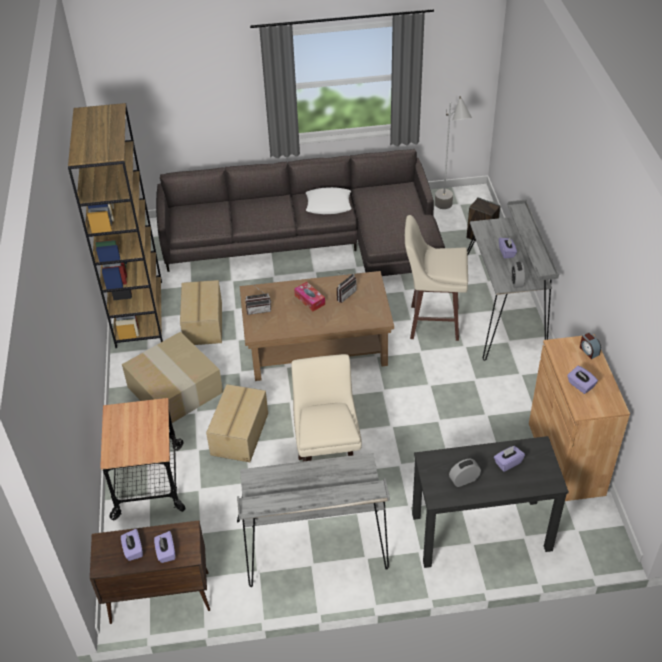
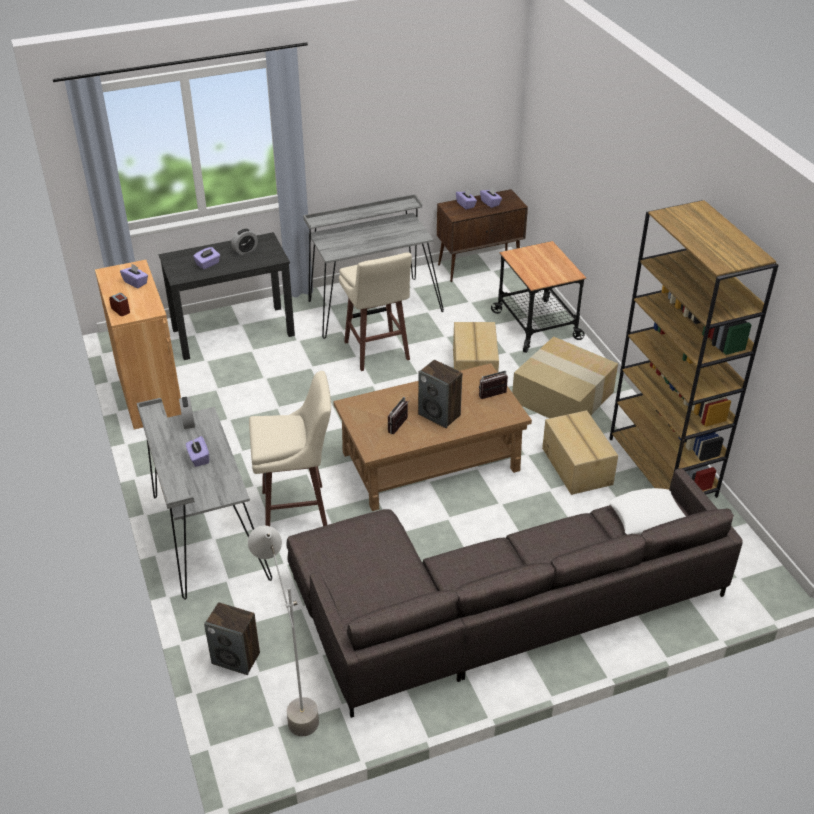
camera: 165 degrees right, 5 degrees down
tissue box [294,282,325,311] -> speaker [418,360,462,428]
white pillow [306,187,352,214] -> white pillow moved to [609,488,686,535]

